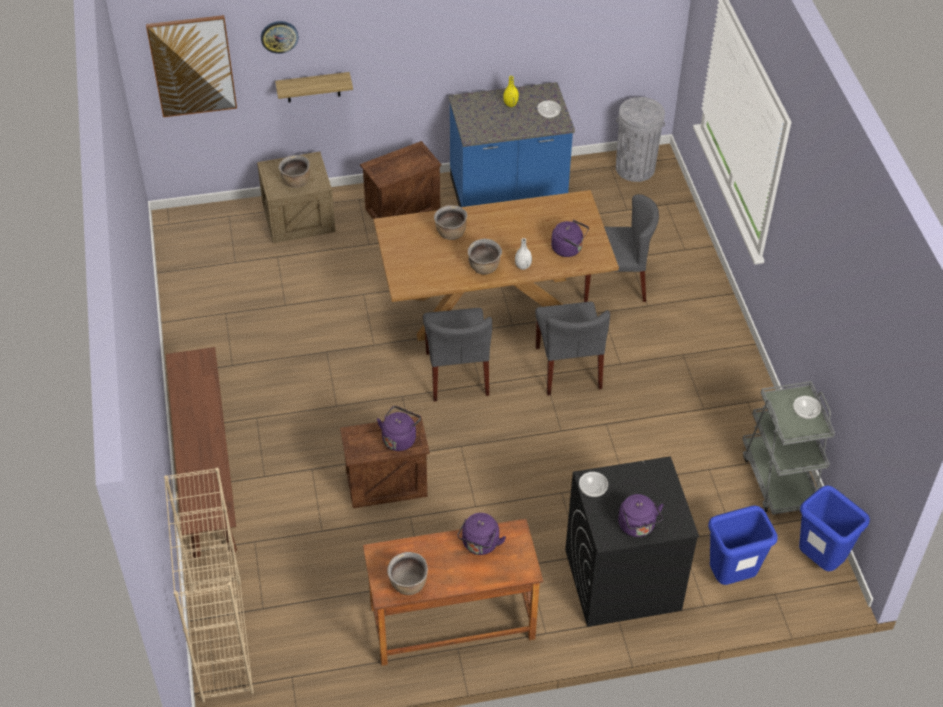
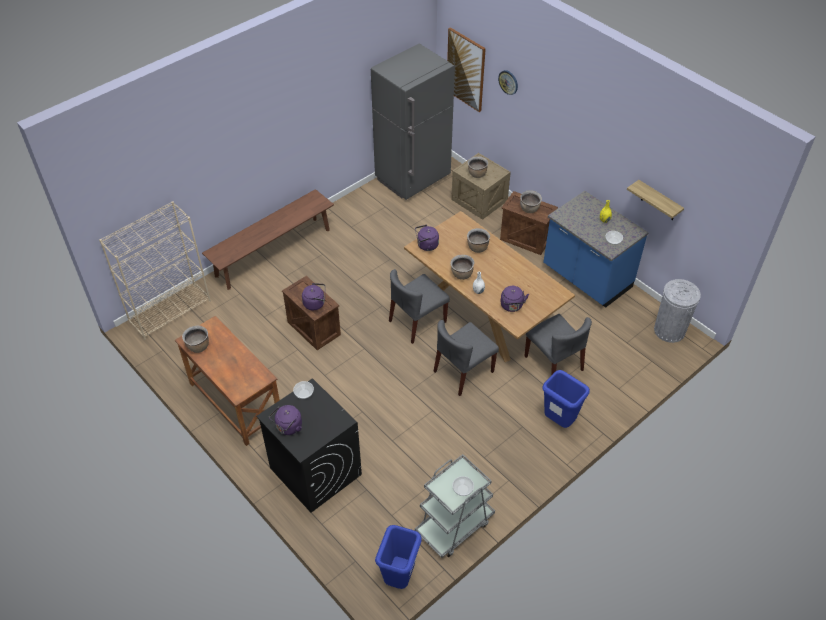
camera: 60 degrees right, 0 degrees up
shelf [275,72,353,103] -> shelf moved to [627,180,684,220]
purple kettle [458,513,506,555] -> purple kettle moved to [415,225,439,251]
blue trash can [708,505,777,585] -> blue trash can moved to [542,370,590,428]
none -> grey fridge [371,44,455,200]
none -> brown cooking pot [520,190,542,213]

